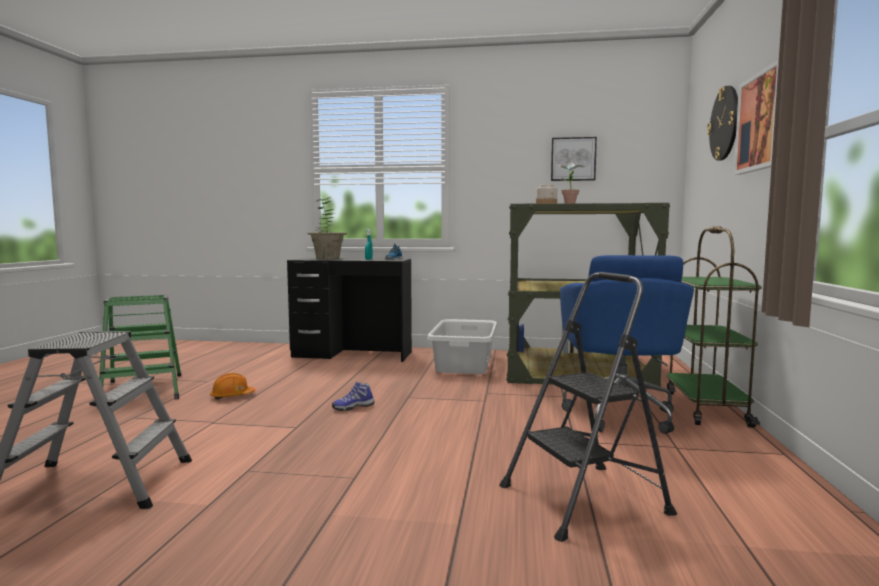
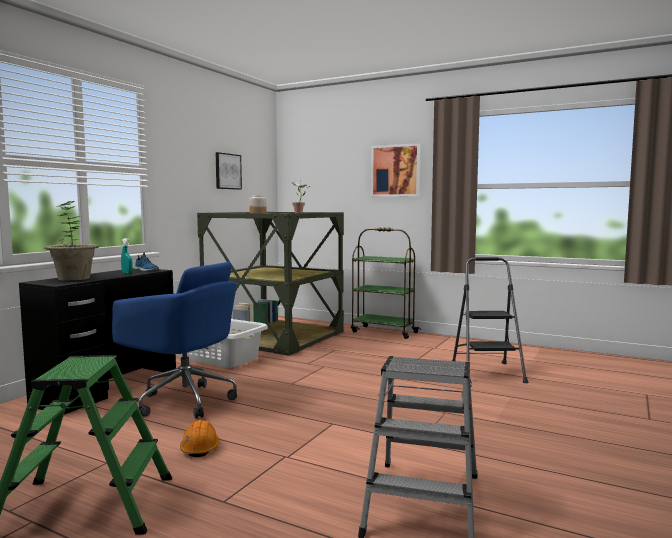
camera: 70 degrees left, 0 degrees up
shoe [332,382,374,411] -> none
blue office chair [560,255,694,434] -> blue office chair moved to [112,262,237,419]
wall clock [707,86,738,161] -> none

